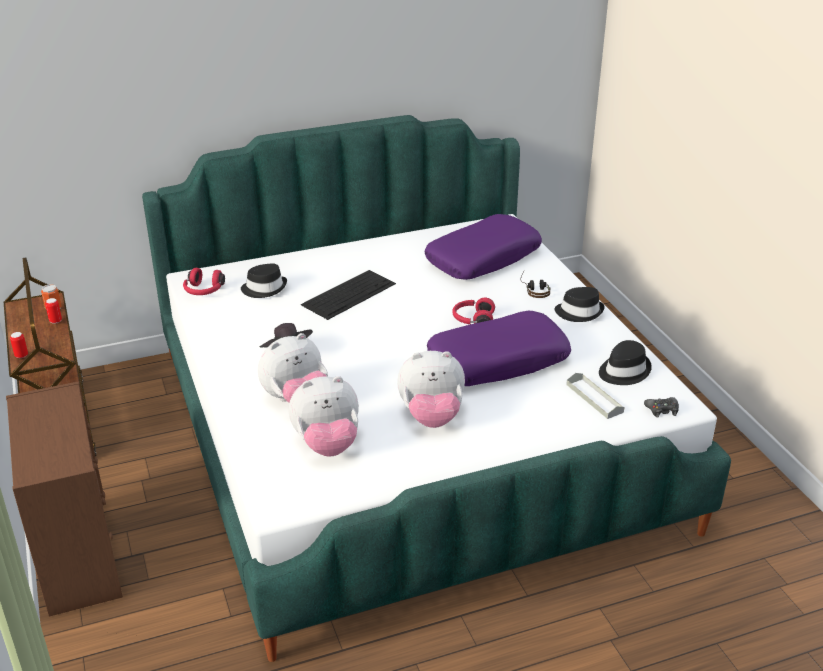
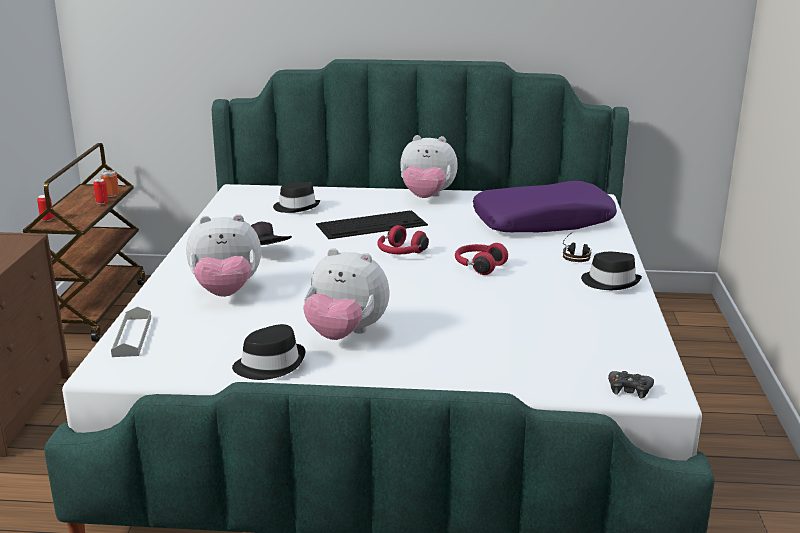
camera: 25 degrees right, 10 degrees down
red headphones [183,268,225,295] -> red headphones moved to [377,225,429,254]
plush toy [289,376,359,457] -> plush toy moved to [400,135,458,198]
purple pillow [427,311,571,386] -> none
grey tray [566,373,625,419] -> grey tray moved to [111,306,151,357]
black hat [599,340,652,385] -> black hat moved to [232,324,305,380]

